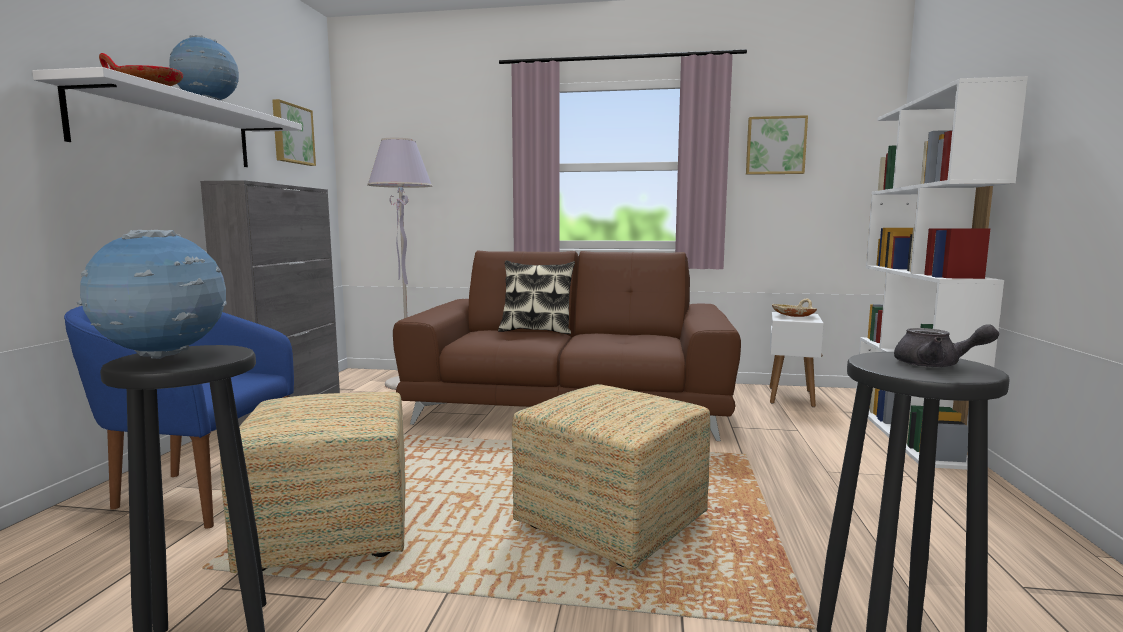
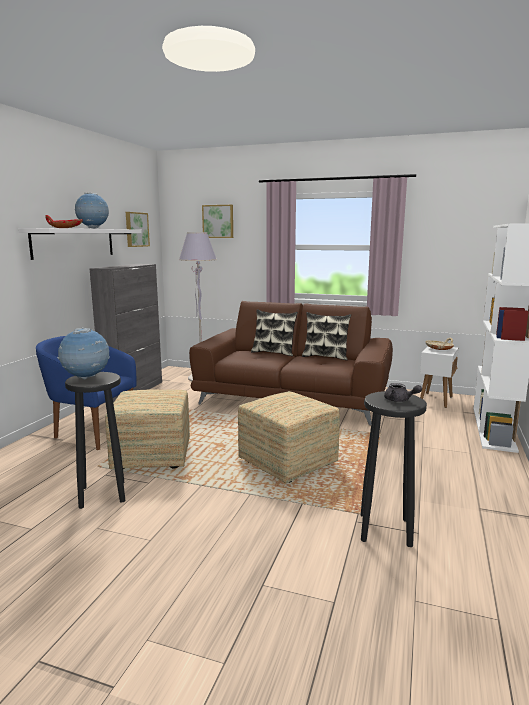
camera: 10 degrees right, 5 degrees up
picture [746,115,808,175] -> picture moved to [202,205,233,238]
none -> pillow [302,312,351,360]

